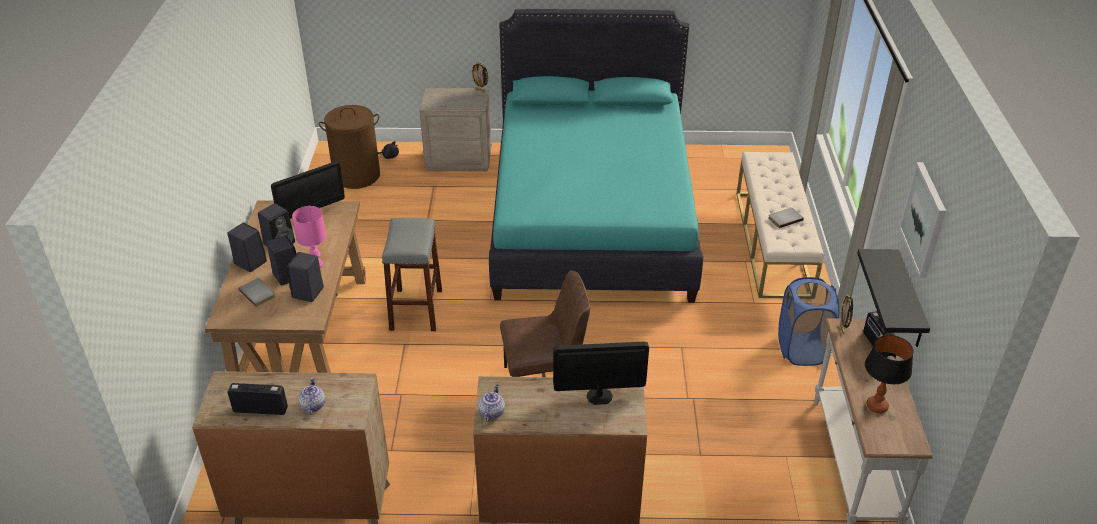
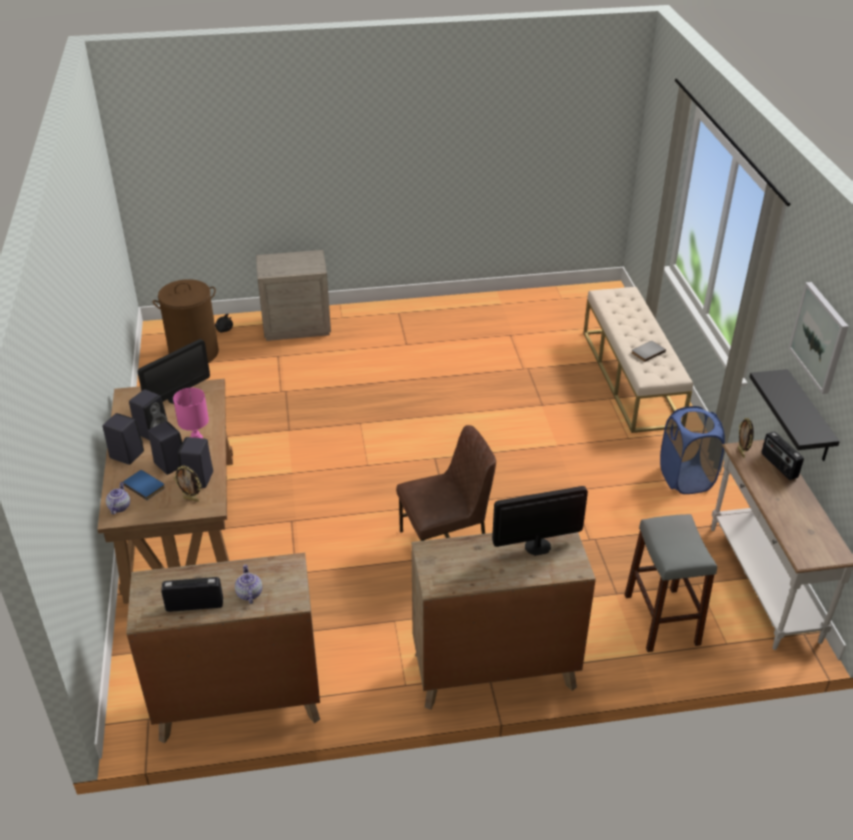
camera: 10 degrees left, 0 degrees up
grey book [239,278,276,307] -> blue book [123,470,165,500]
grey stool [382,218,442,331] -> grey stool moved to [625,514,717,652]
picture frame [470,62,489,92] -> picture frame moved to [174,466,202,502]
teapot [479,385,505,422] -> teapot moved to [106,482,130,515]
turquoise bed [489,9,703,303] -> none
table lamp [865,335,913,413] -> none

